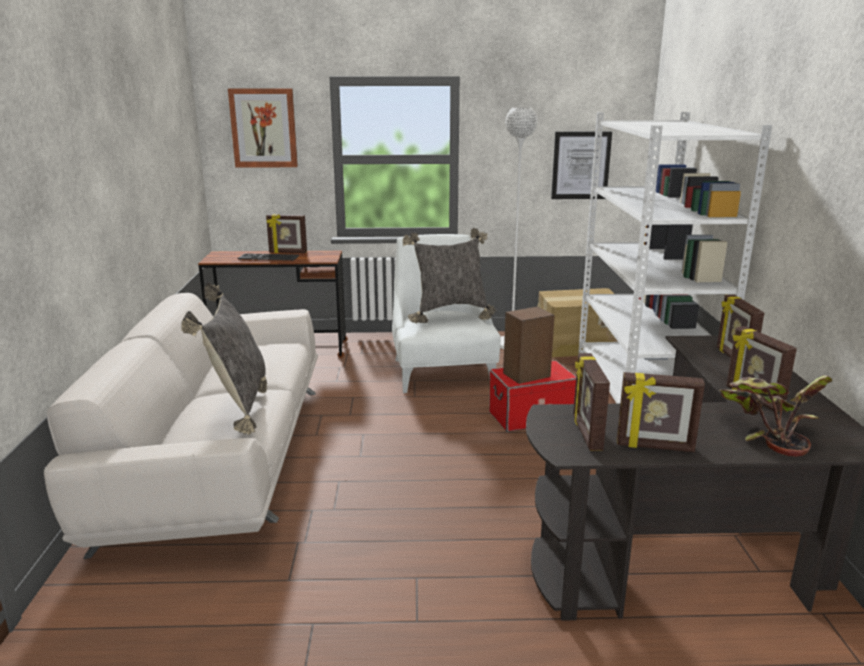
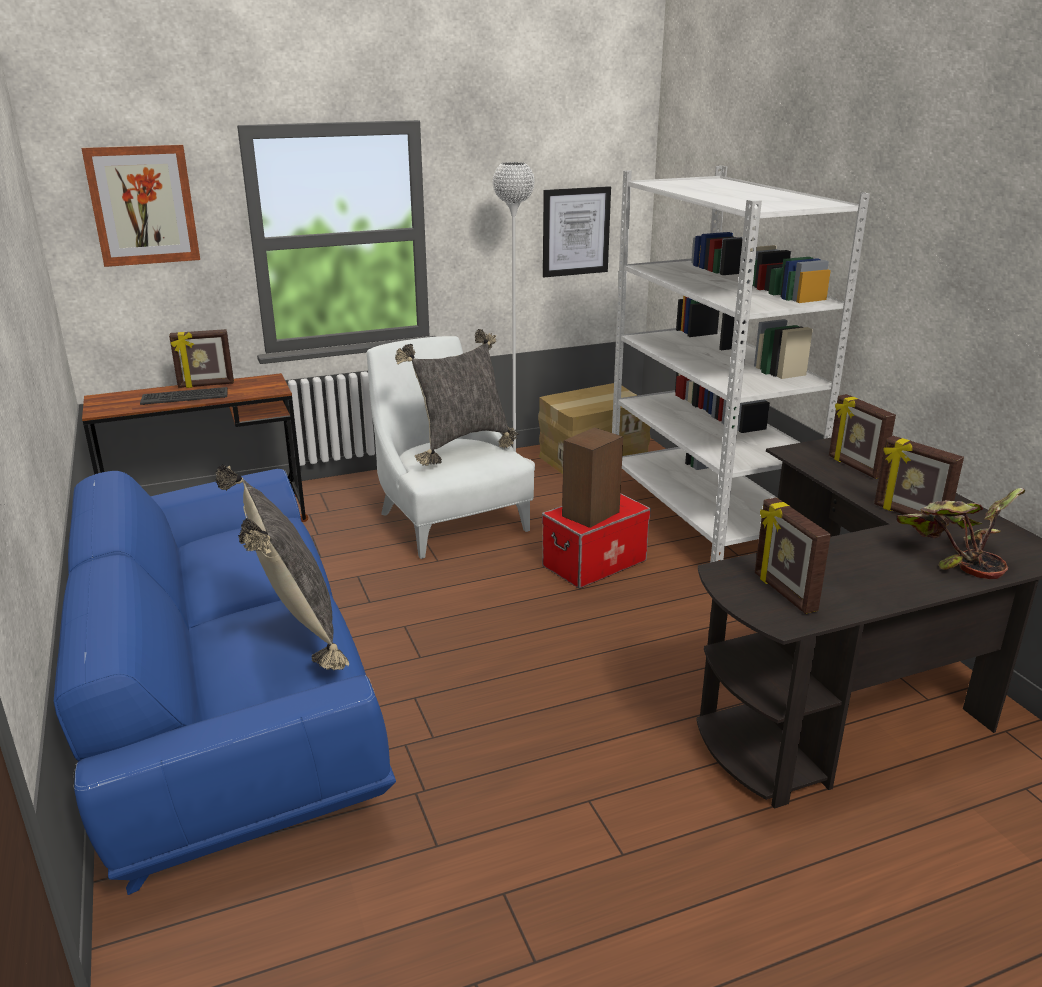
camera: 20 degrees left, 5 degrees up
white sofa [44,293,318,559] -> blue sofa [54,469,396,895]
picture frame [617,372,705,452] -> none

